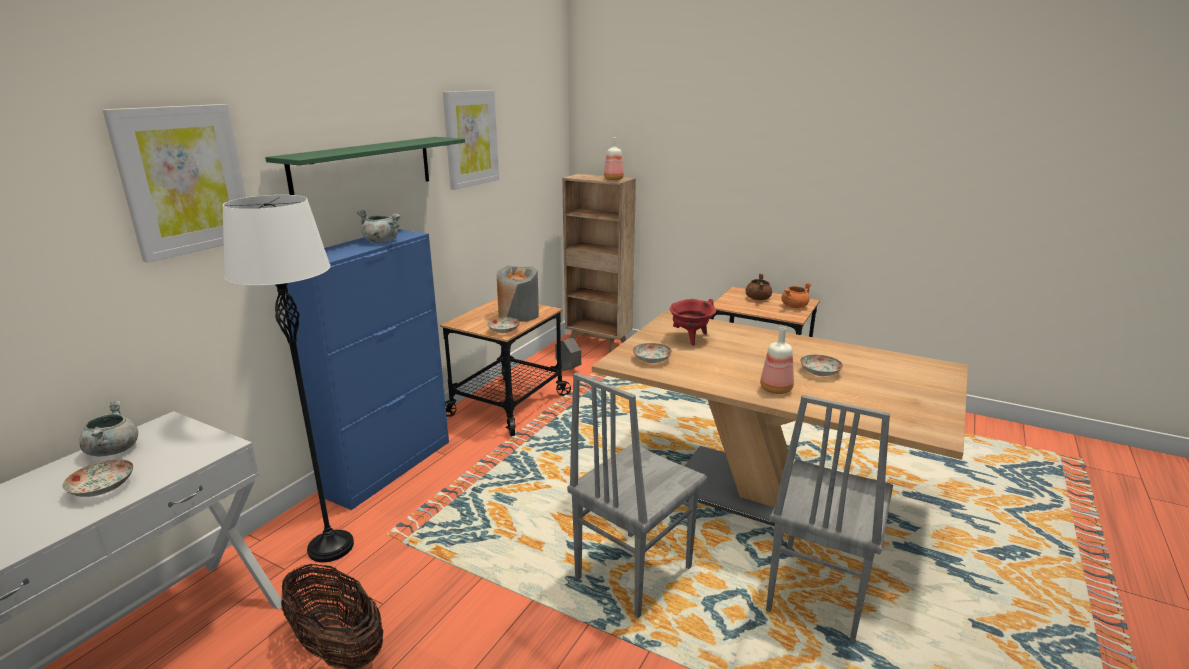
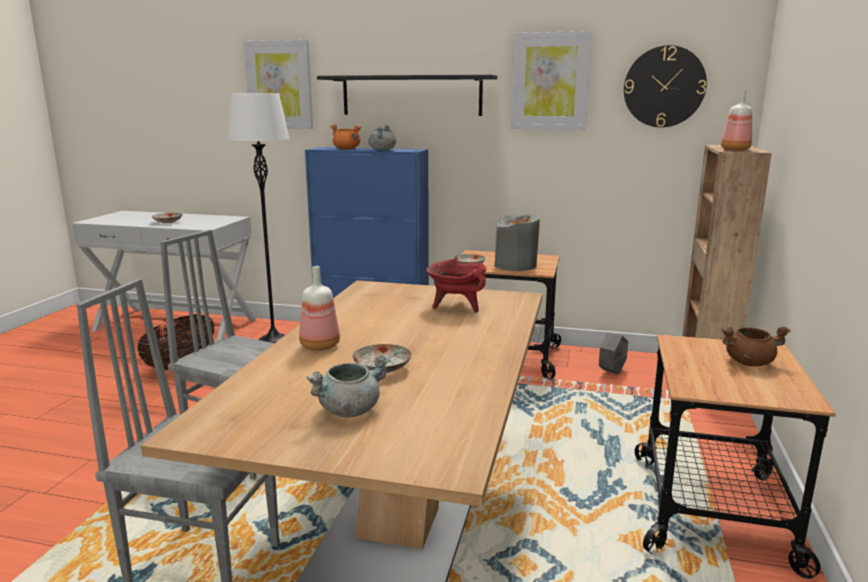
camera: 75 degrees right, 5 degrees down
grey cooking pot [79,401,138,456] -> grey cooking pot moved to [307,354,390,417]
green shelf [265,137,465,195] -> black shelf [317,75,497,116]
plate [633,343,672,363] -> none
orange cooking pot [782,283,812,308] -> orange cooking pot moved to [330,125,361,149]
none -> wall clock [624,45,707,127]

